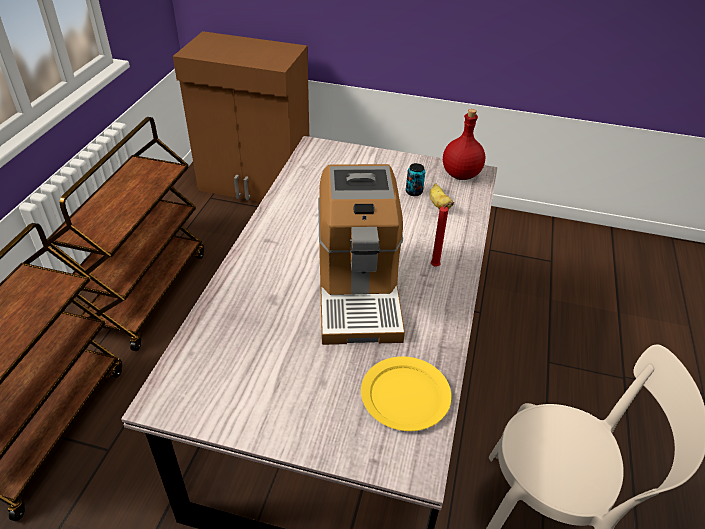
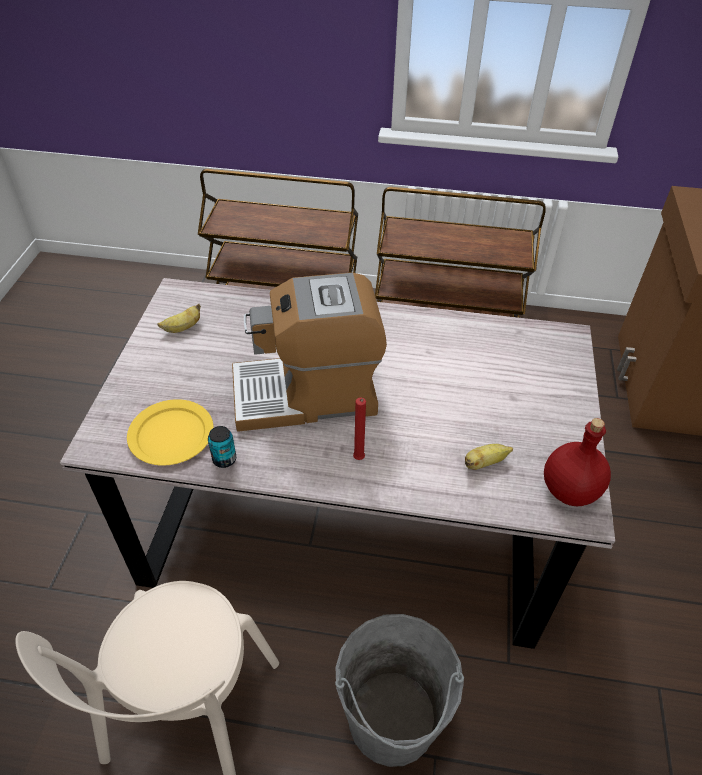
camera: 85 degrees right, 5 degrees up
can [406,163,425,196] -> can moved to [208,426,236,468]
none -> banana [158,304,201,333]
none -> grey bucket [335,614,464,767]

